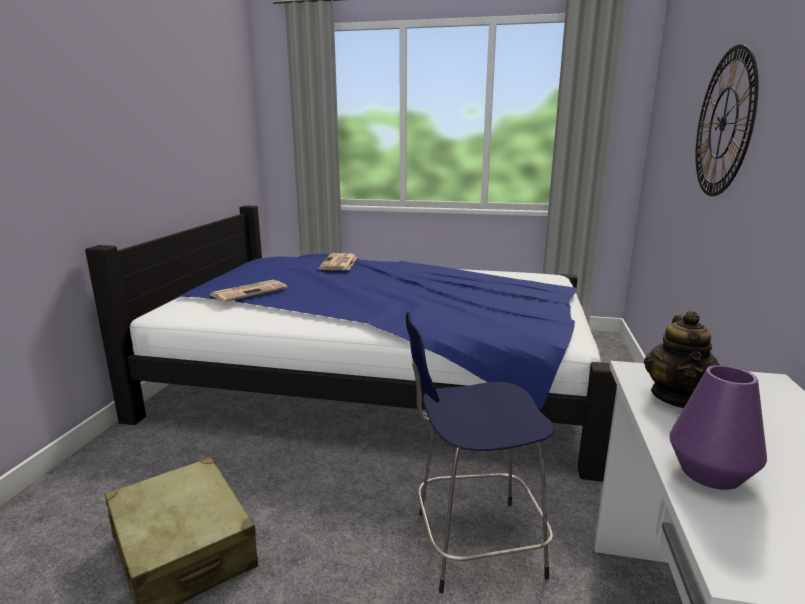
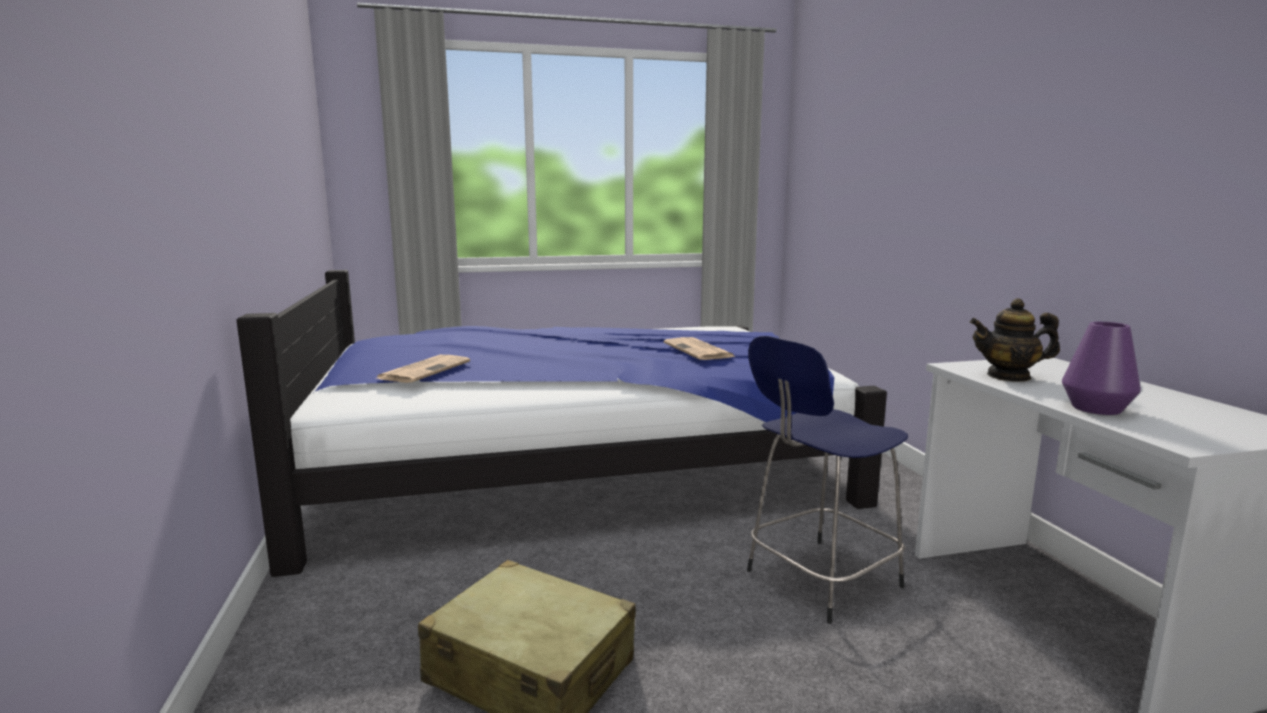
camera: 25 degrees left, 5 degrees down
newspaper [319,253,357,270] -> newspaper moved to [664,337,736,360]
teapot [644,311,720,408] -> teapot turned 105 degrees clockwise [969,298,1060,382]
wall clock [695,44,758,196] -> none

